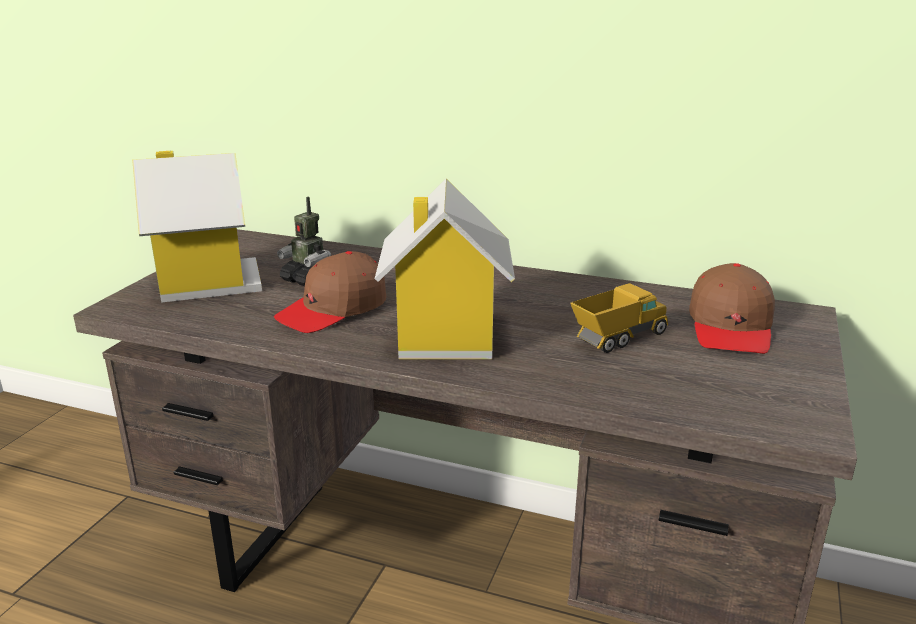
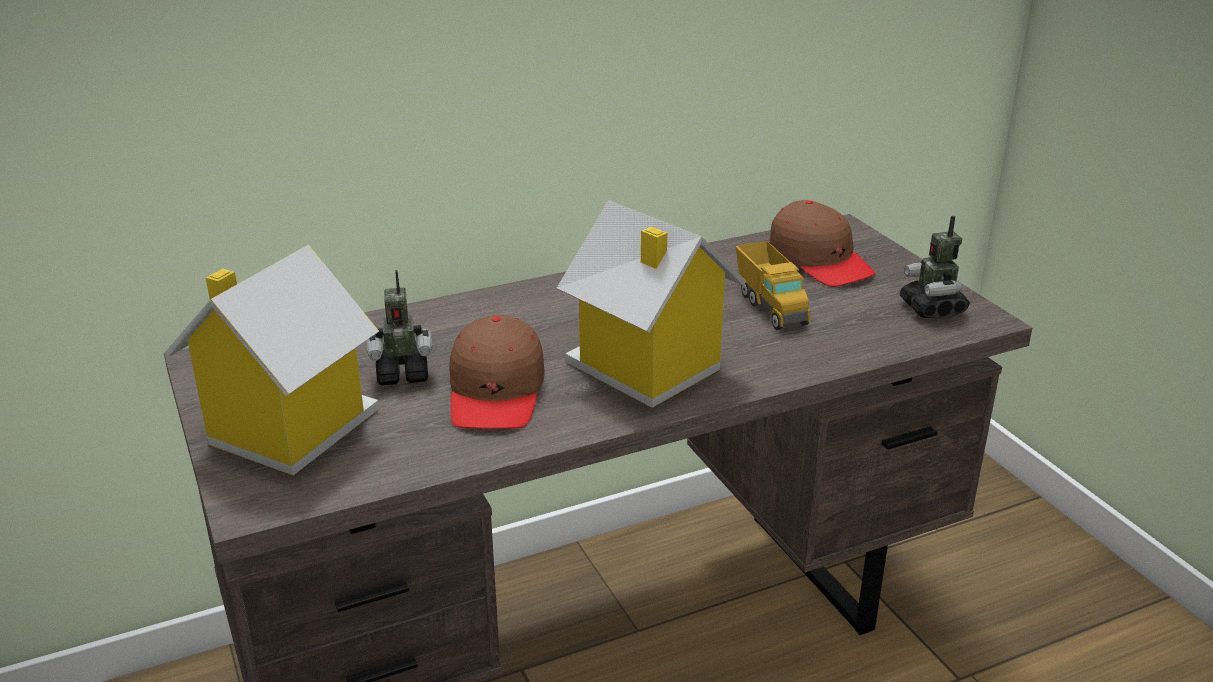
camera: 45 degrees left, 5 degrees up
toy truck [570,283,668,353] -> toy truck turned 150 degrees clockwise [735,241,811,330]
none -> toy robot [900,216,970,319]

